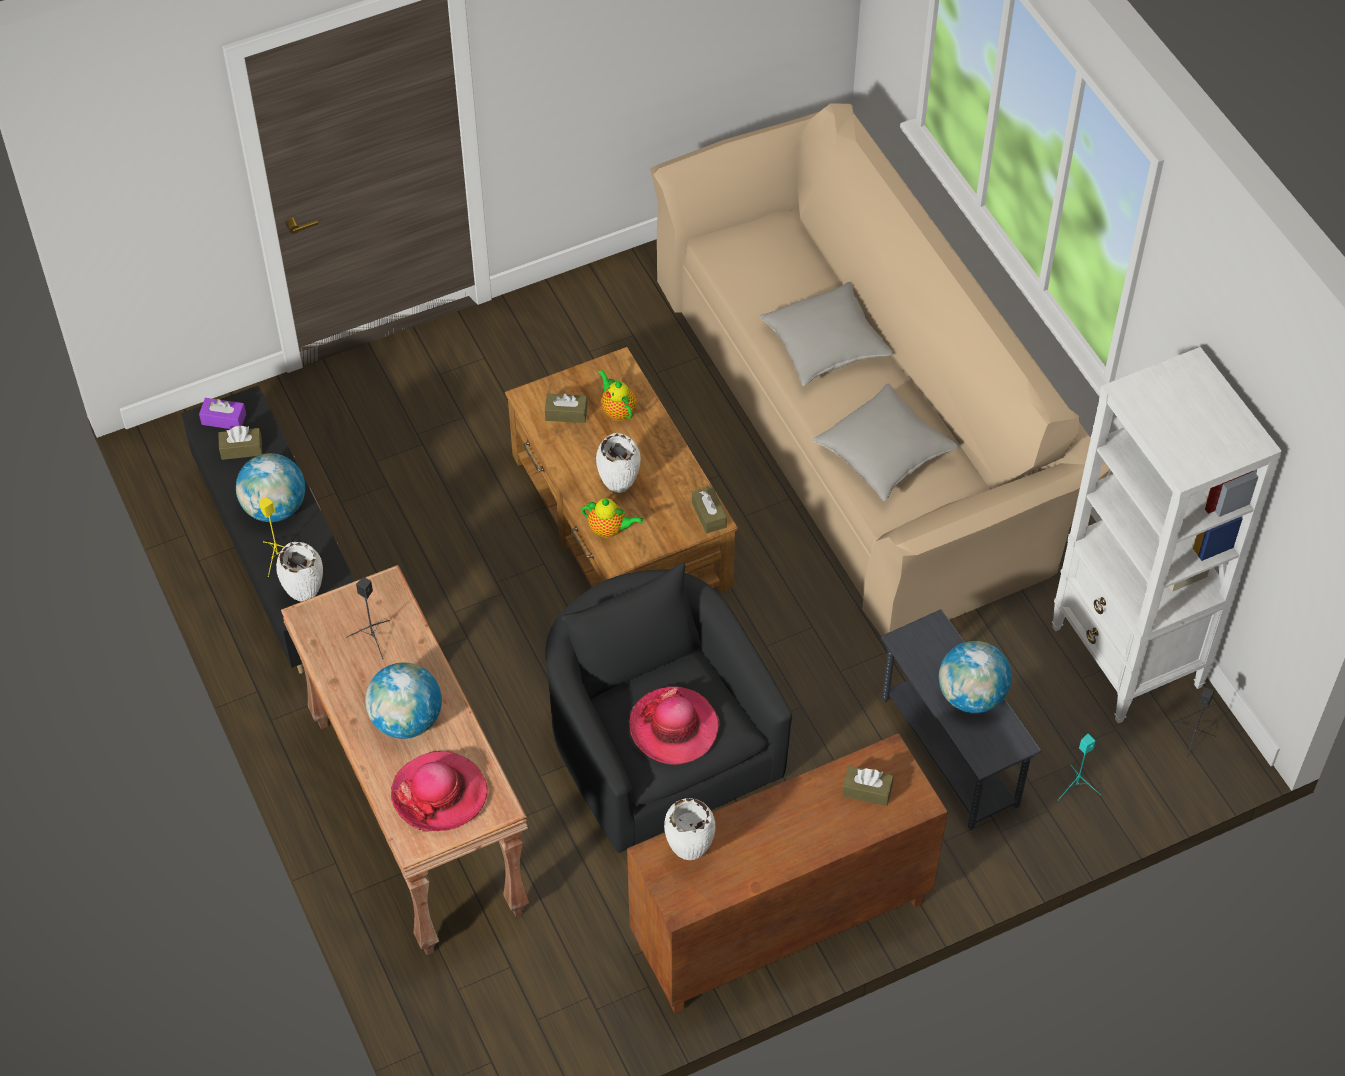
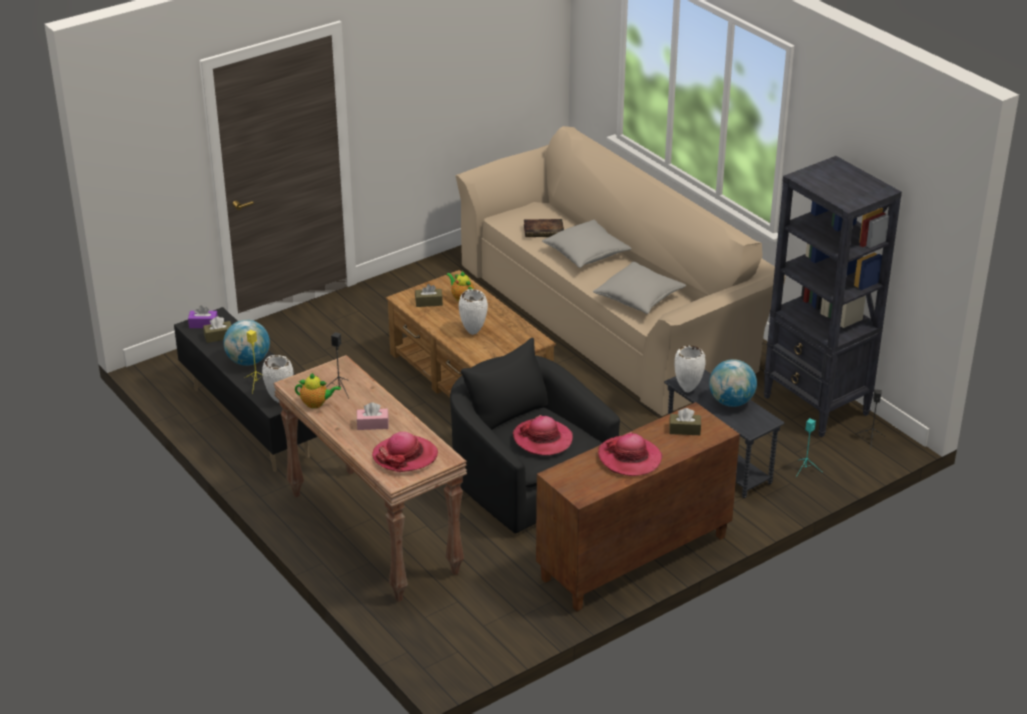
camera: 10 degrees left, 20 degrees down
globe [365,663,442,739] -> pink tissue box [357,402,389,430]
teapot [581,497,643,538] -> teapot moved to [295,373,341,408]
white vase [664,798,715,860] -> white vase moved to [674,346,706,392]
brown tissue box [692,486,727,534] -> none
white bookcase [1052,347,1282,723] -> black bookcase [763,156,902,437]
none -> book [524,219,564,237]
none -> hat [598,432,662,476]

